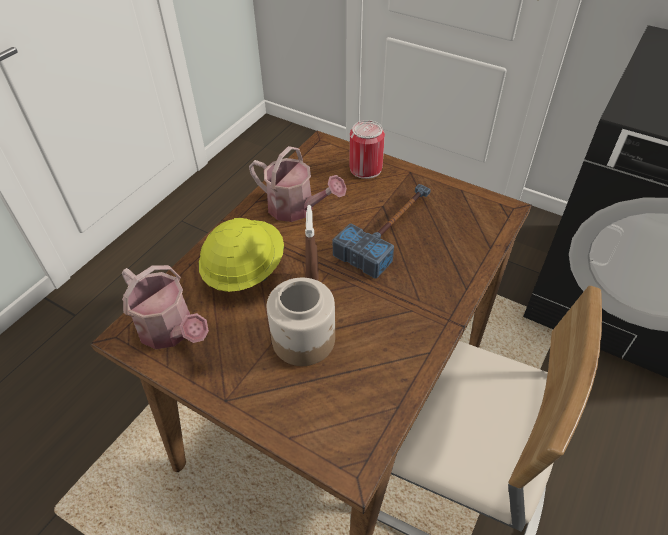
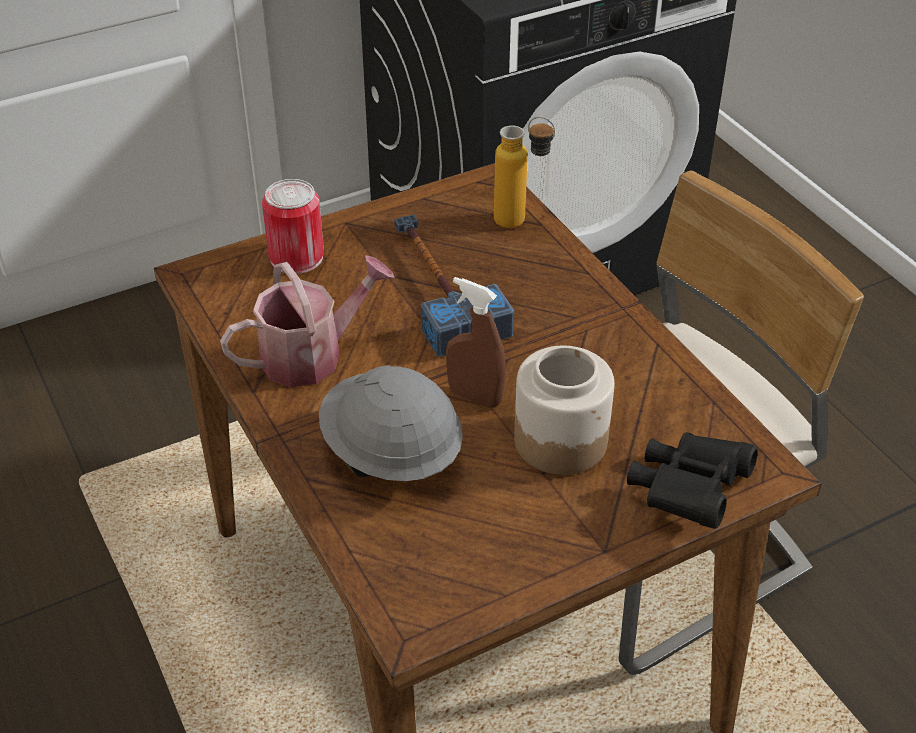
camera: 60 degrees left, 5 degrees down
watering can [122,265,209,349] -> none
yellow hard hat [199,218,284,292] -> grey hard hat [319,365,463,481]
none -> bottle [494,116,555,228]
none -> black binoculars [627,432,758,529]

